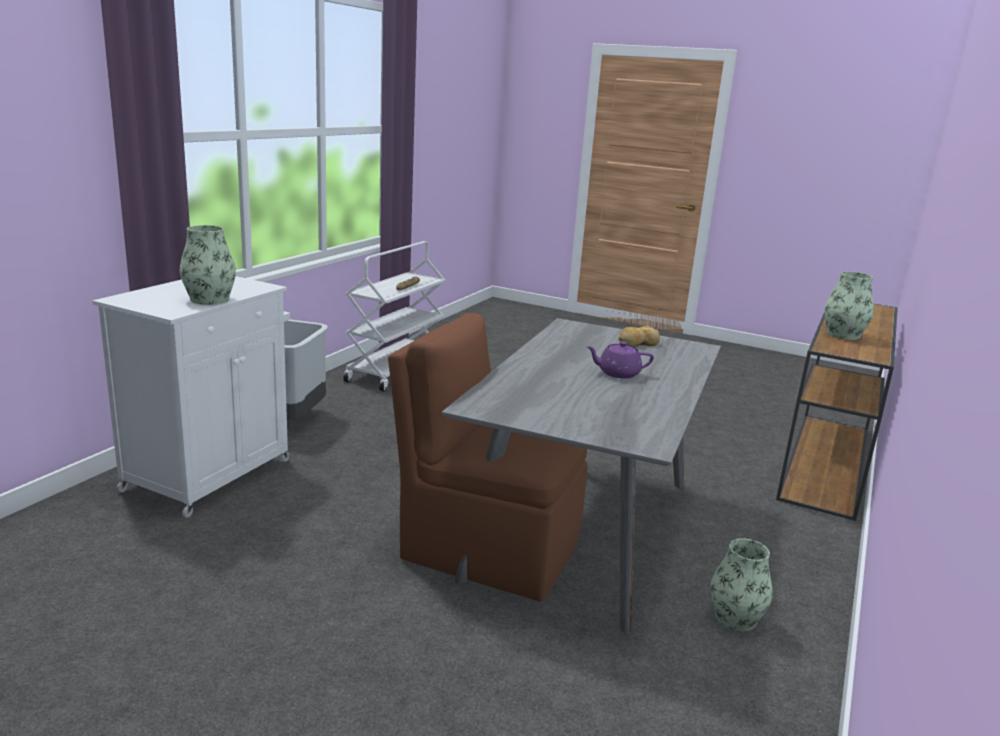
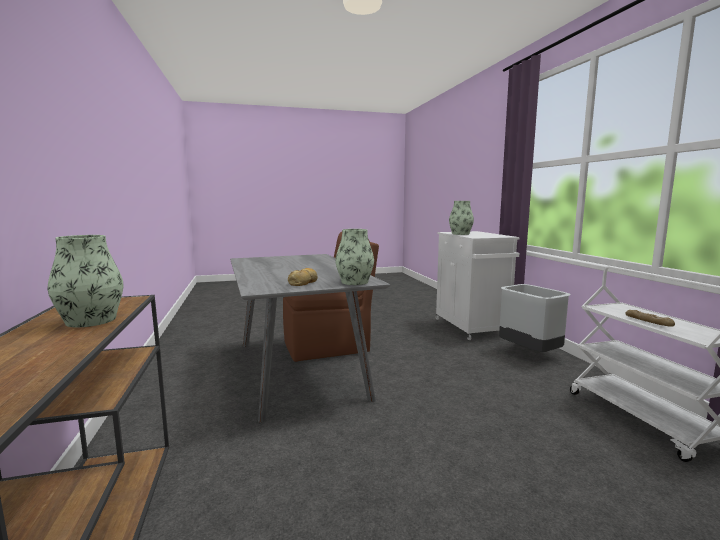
camera: 140 degrees right, 10 degrees down
purple teapot [586,341,654,379] -> none
vase [710,538,773,631] -> vase moved to [335,229,374,285]

